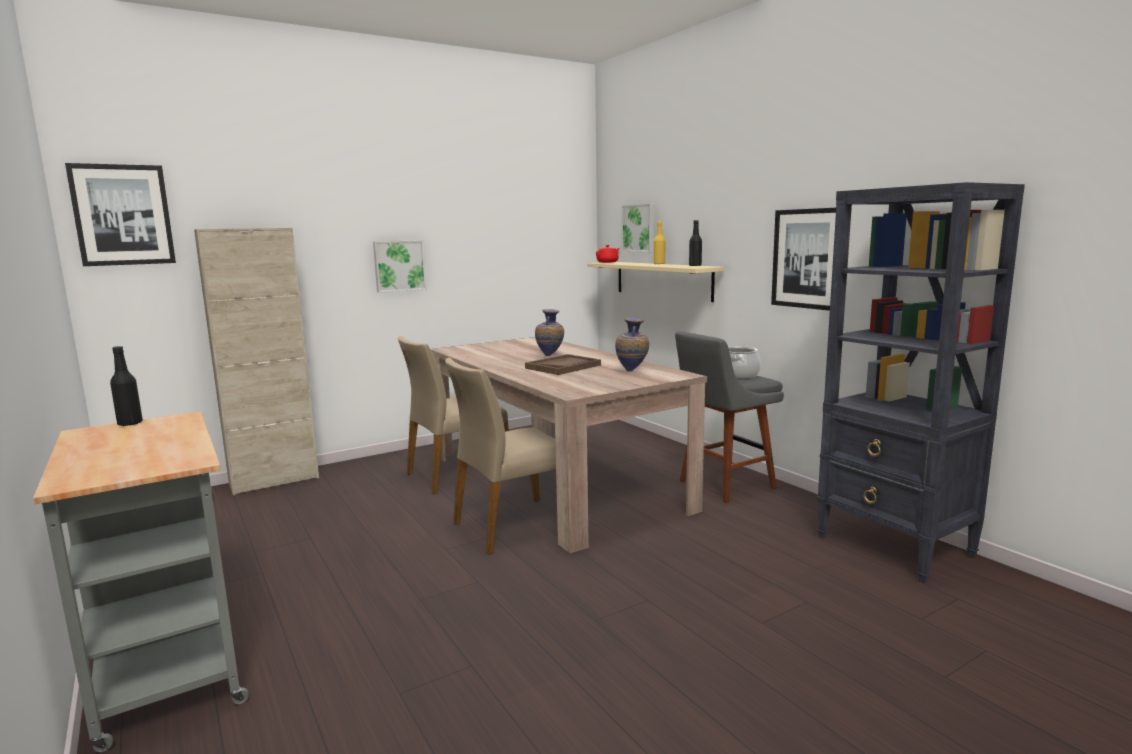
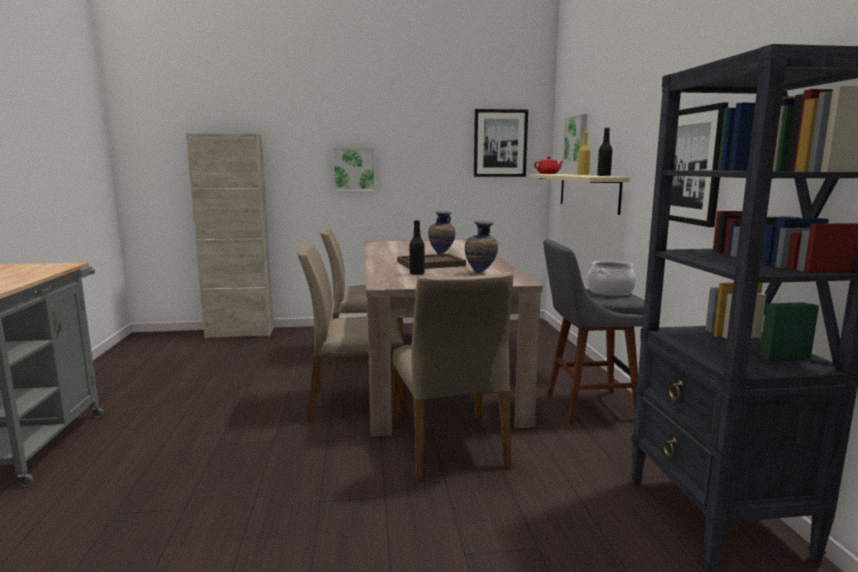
camera: 25 degrees right, 0 degrees up
picture [65,163,176,266] -> picture moved to [474,109,528,177]
black bottle [110,346,143,426] -> black bottle moved to [410,220,425,275]
none -> beige chair [392,272,514,481]

